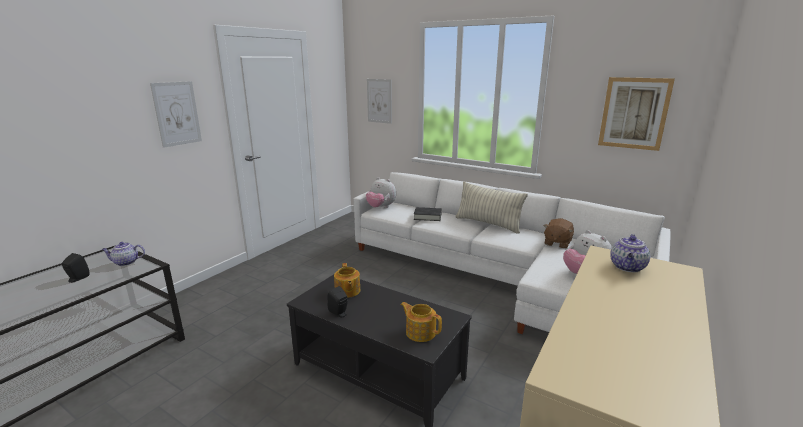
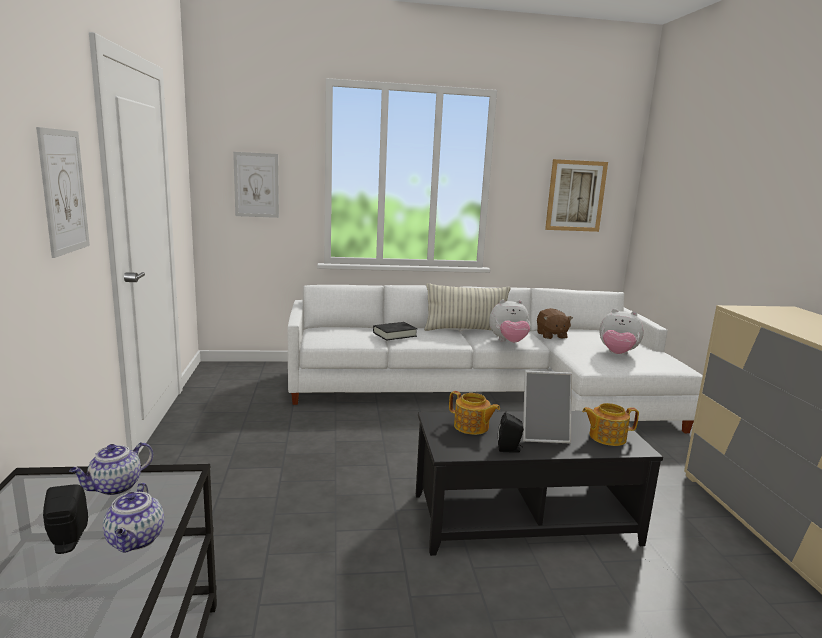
camera: 40 degrees left, 5 degrees down
plush toy [366,177,396,208] -> plush toy moved to [489,300,531,343]
teapot [610,234,650,272] -> teapot moved to [103,483,164,553]
none -> picture frame [523,371,572,443]

